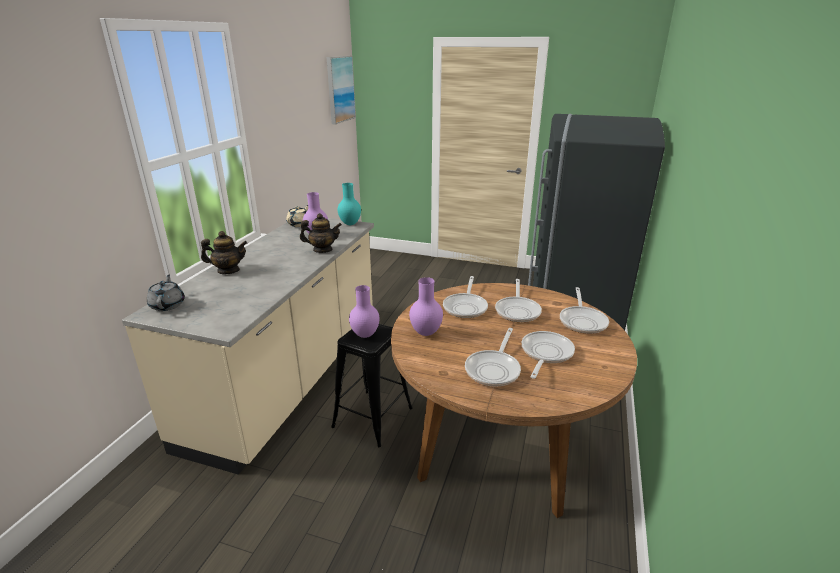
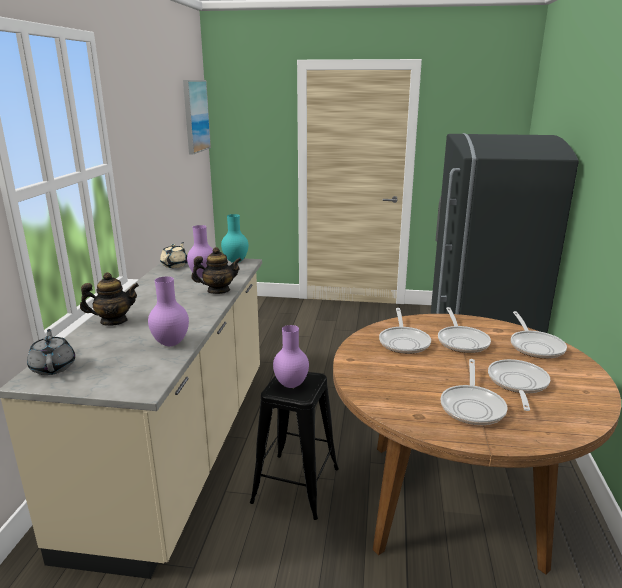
camera: 10 degrees left, 5 degrees down
purple vase [409,277,443,336] -> purple vase moved to [148,276,189,346]

